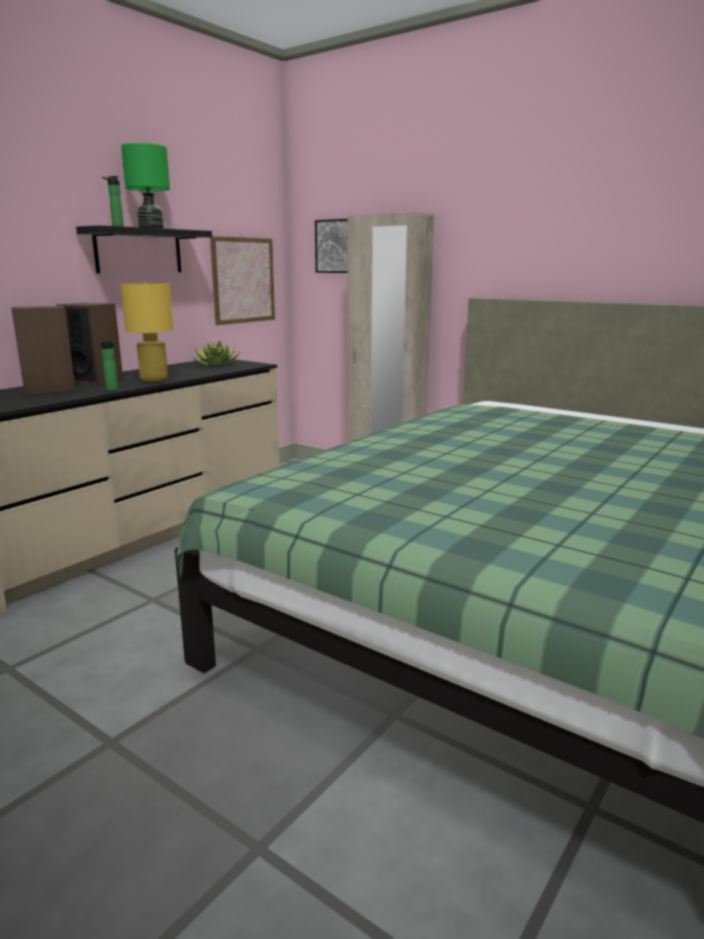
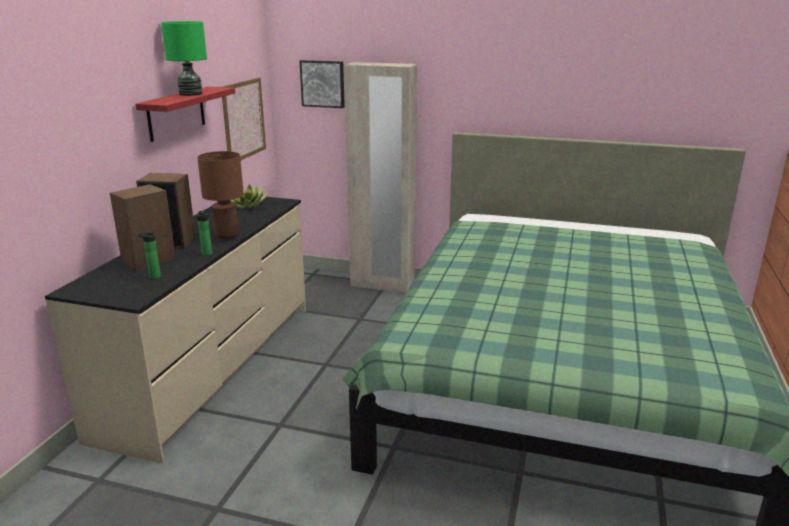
camera: 20 degrees left, 5 degrees up
black shelf [76,225,212,273] -> red shelf [135,87,235,142]
bottle [102,176,124,227] -> bottle moved to [138,231,161,279]
yellow table lamp [121,282,173,382] -> brown table lamp [197,151,244,239]

